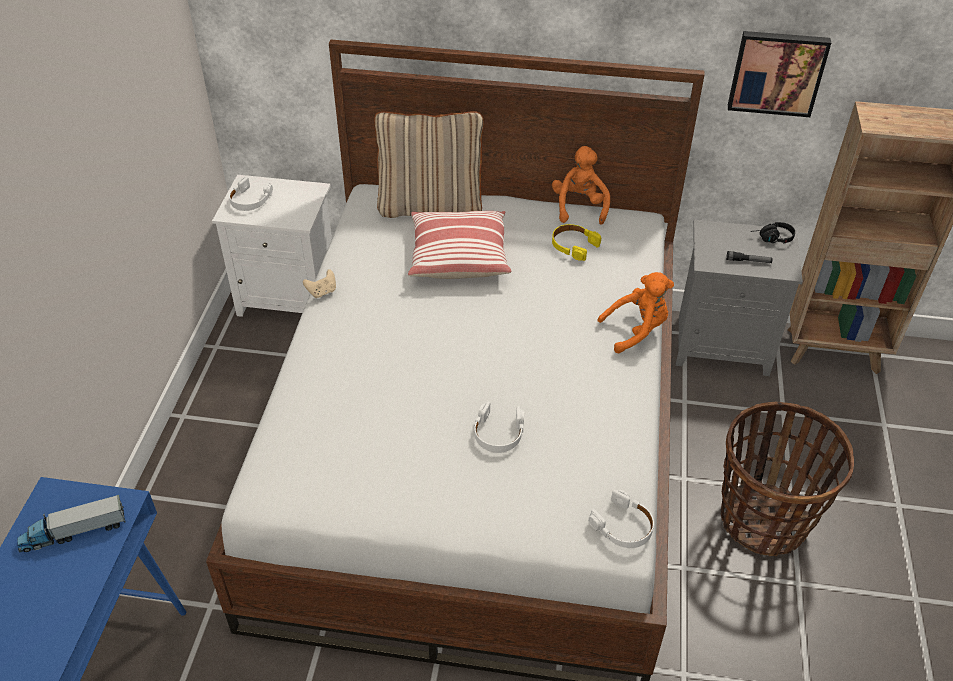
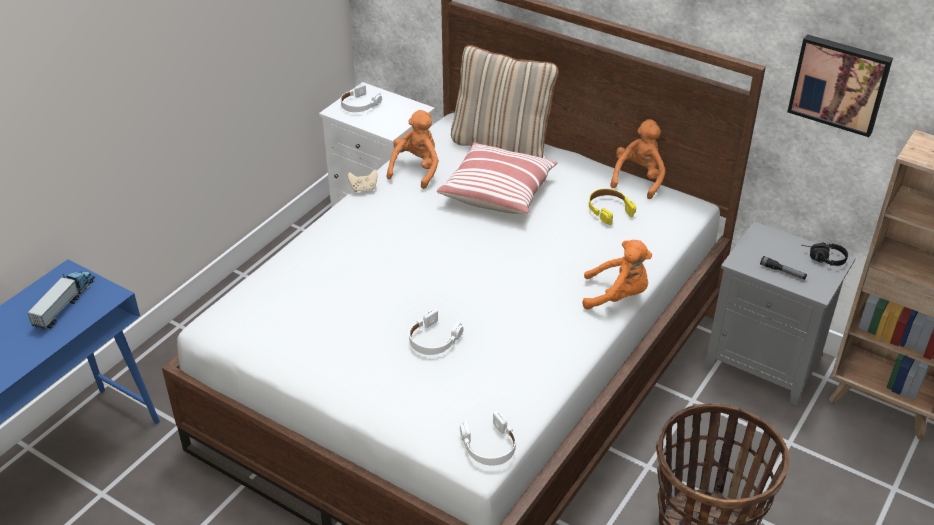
camera: 25 degrees right, 5 degrees down
toy truck [17,495,126,553] -> toy truck turned 105 degrees clockwise [27,271,95,330]
none -> orange plush toy [387,110,439,189]

